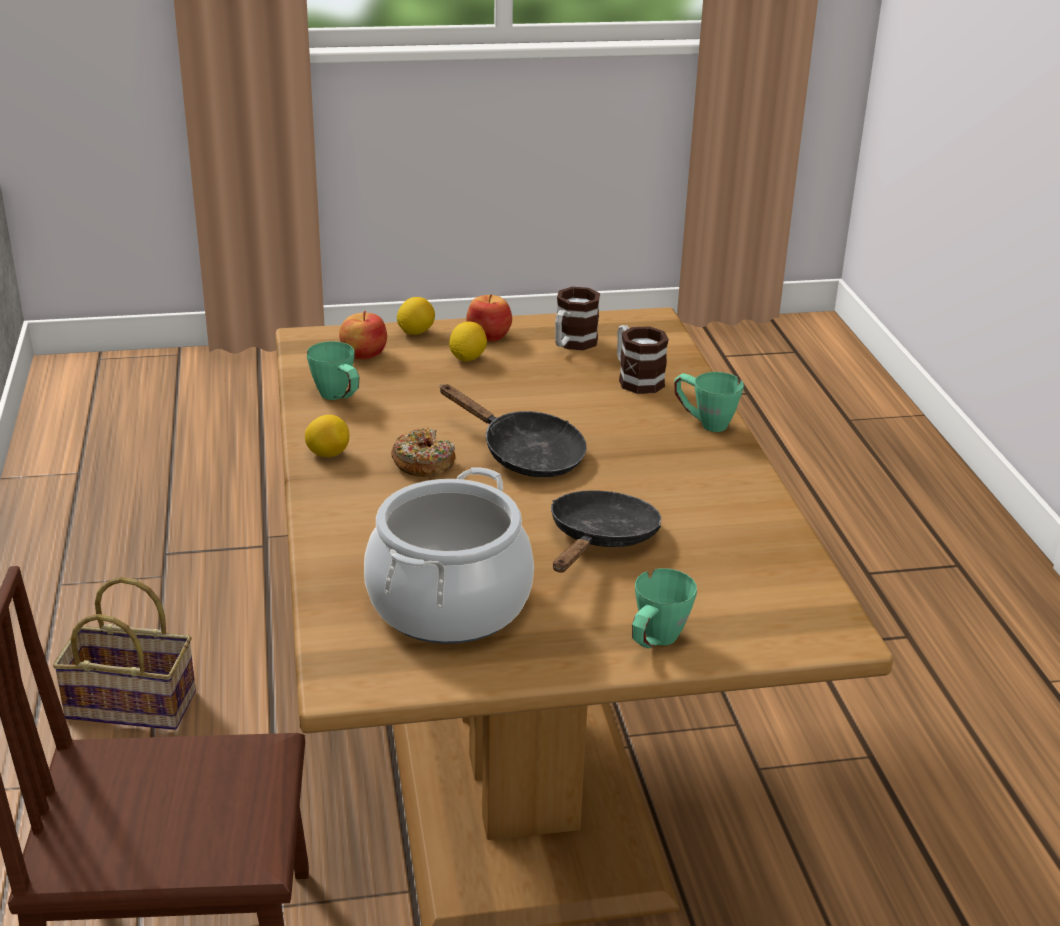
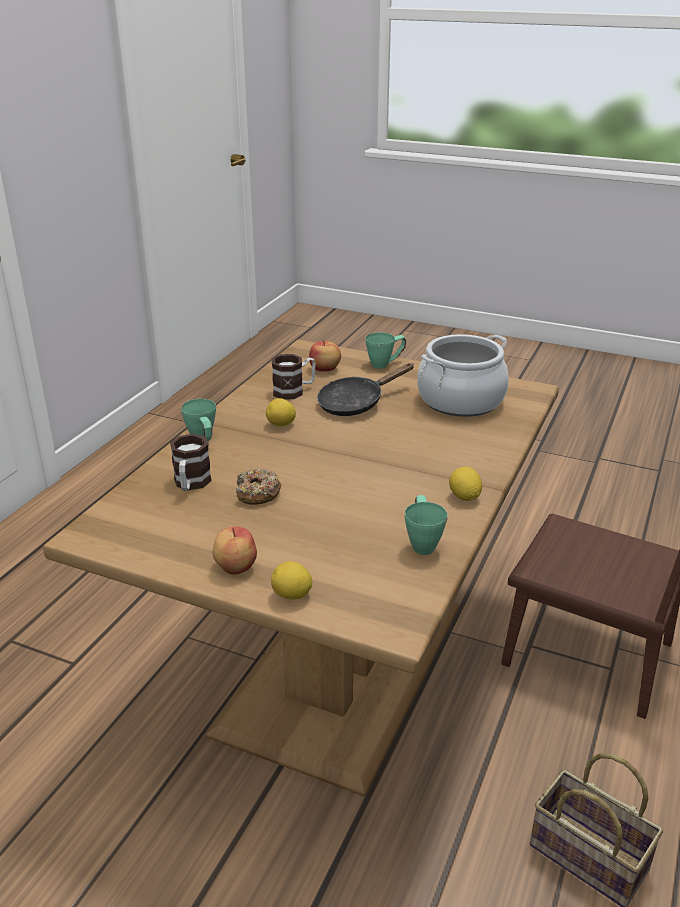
camera: 145 degrees left, 0 degrees up
apple [339,311,387,359] -> apple moved to [309,340,341,372]
donut [391,428,455,477] -> donut moved to [236,469,281,505]
black frying pan [439,384,587,477] -> none
lemon [449,322,487,361] -> lemon moved to [266,398,296,426]
mug [555,287,600,350] -> mug moved to [272,354,316,400]

